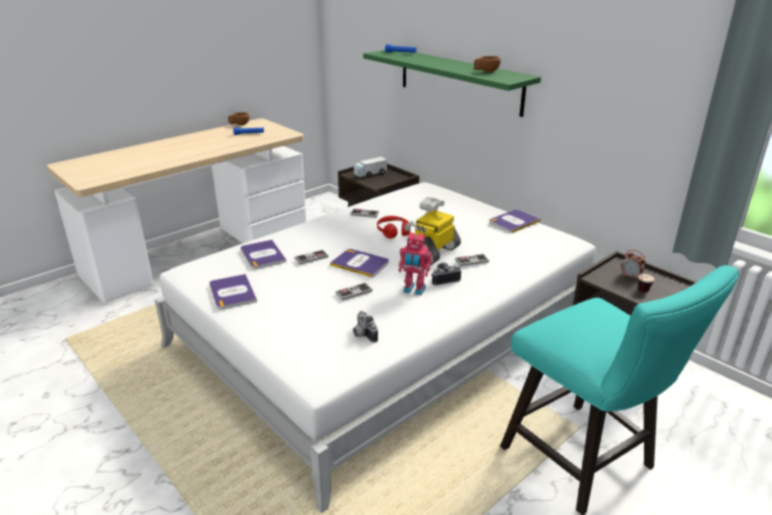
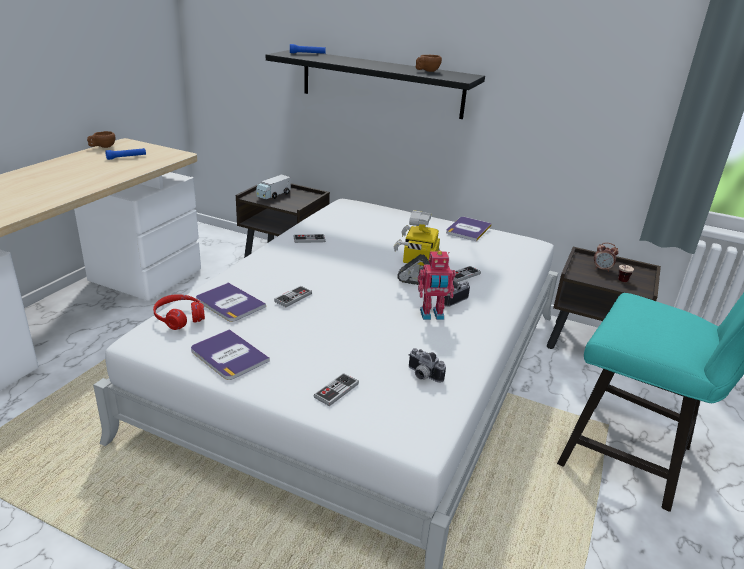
camera: 25 degrees left, 0 degrees up
book [330,249,389,278] -> none
game controller [335,283,372,301] -> game controller moved to [314,373,359,406]
green shelf [363,50,541,117] -> black shelf [266,50,485,119]
red headphones [377,216,411,239] -> red headphones moved to [153,294,205,330]

